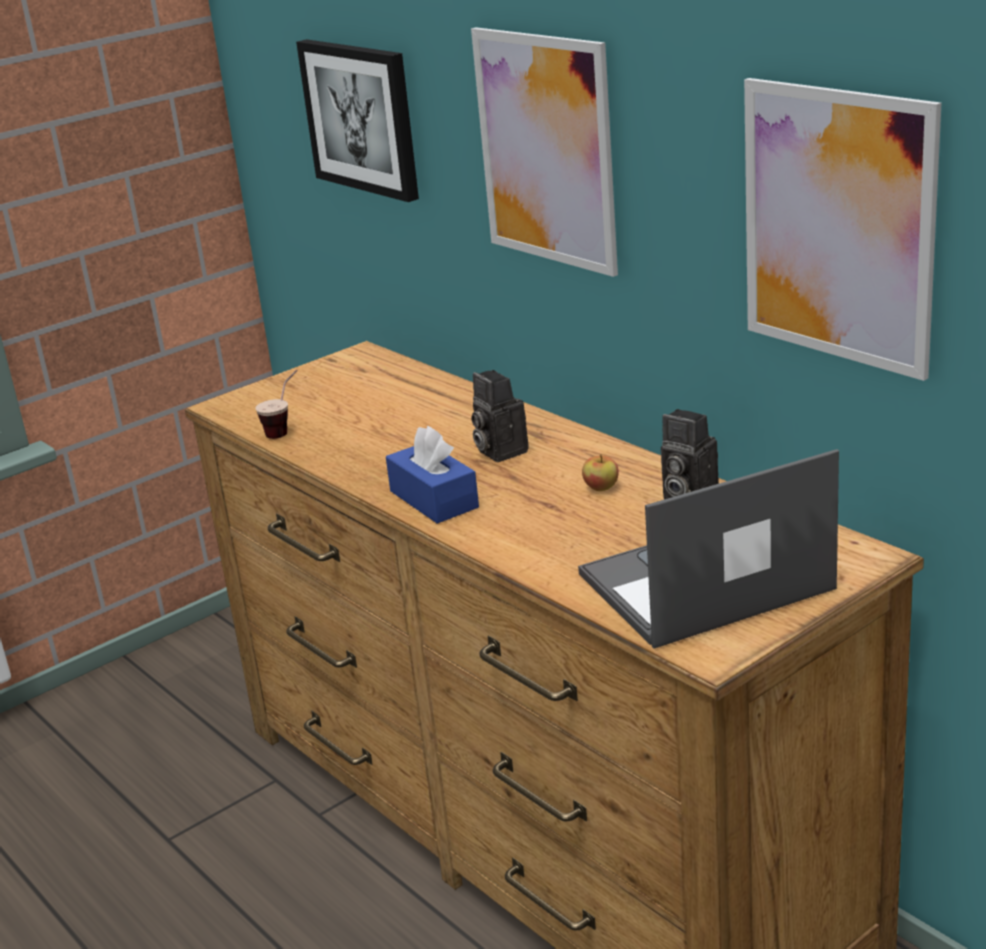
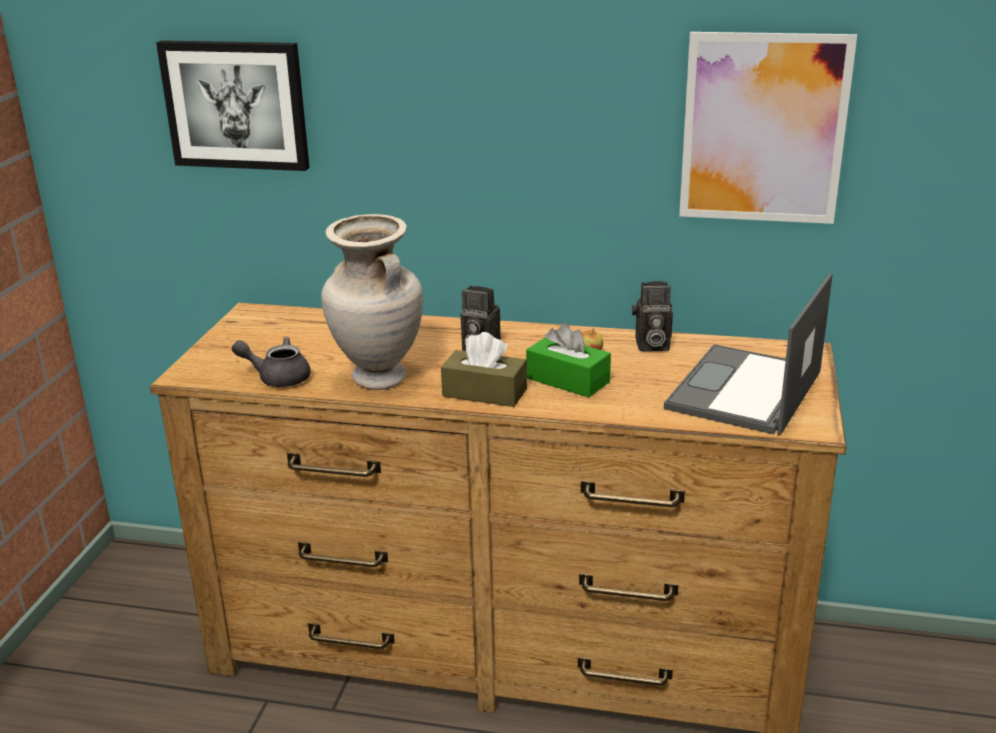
camera: 40 degrees left, 0 degrees up
cup [256,369,298,439] -> grey teapot [232,336,311,387]
blue tissue box [386,426,479,524] -> brown tissue box [441,332,527,407]
picture [471,27,618,277] -> none
none -> beige vase [321,214,423,390]
none -> green tissue box [526,323,611,397]

